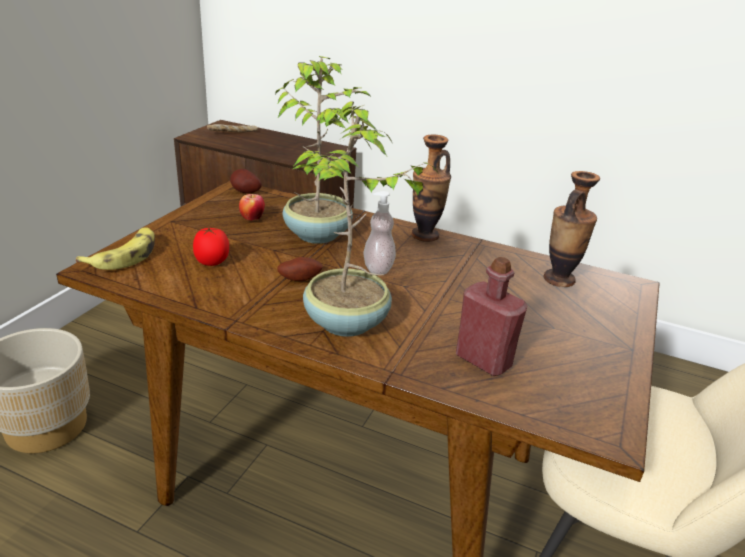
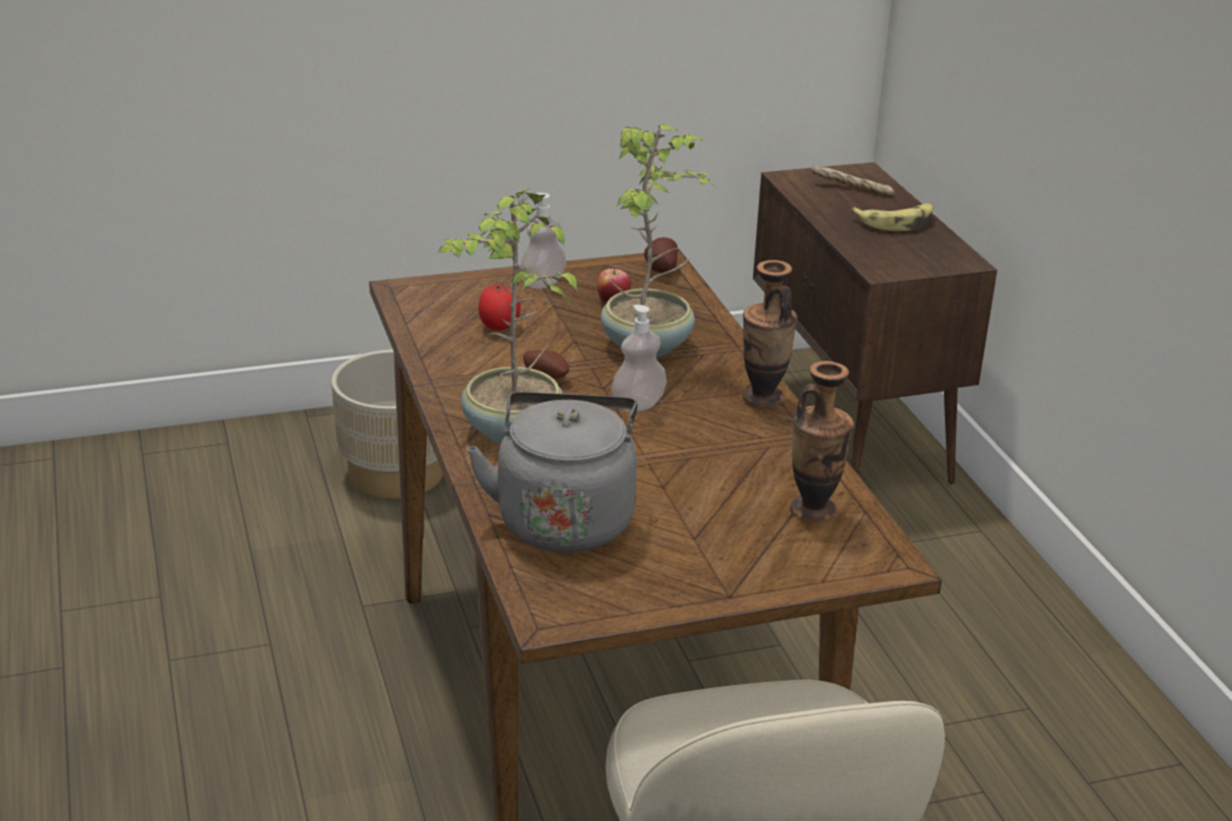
camera: 50 degrees right, 0 degrees up
banana [76,227,155,270] -> banana moved to [851,204,933,231]
red bottle [456,257,527,376] -> grey kettle [467,392,637,553]
none -> soap dispenser [520,193,566,289]

